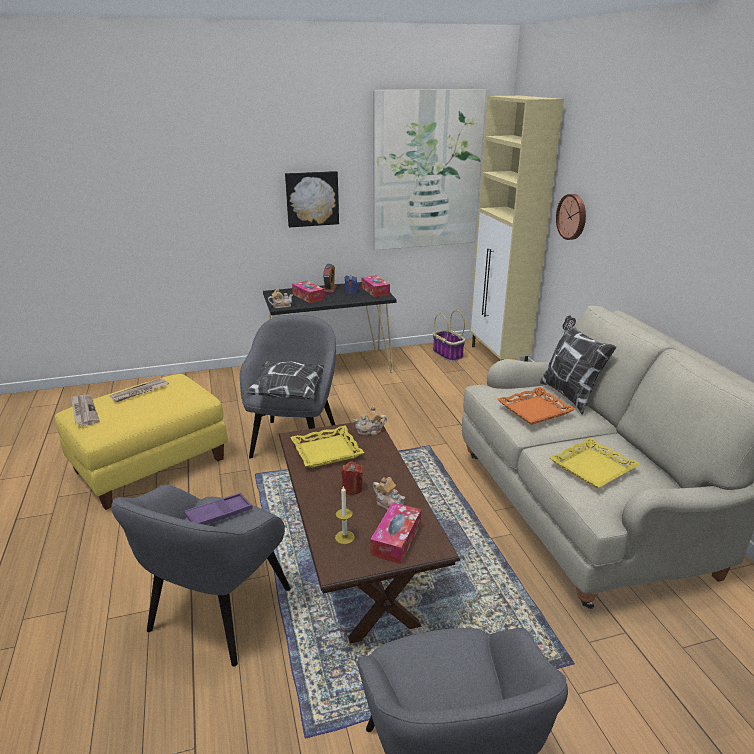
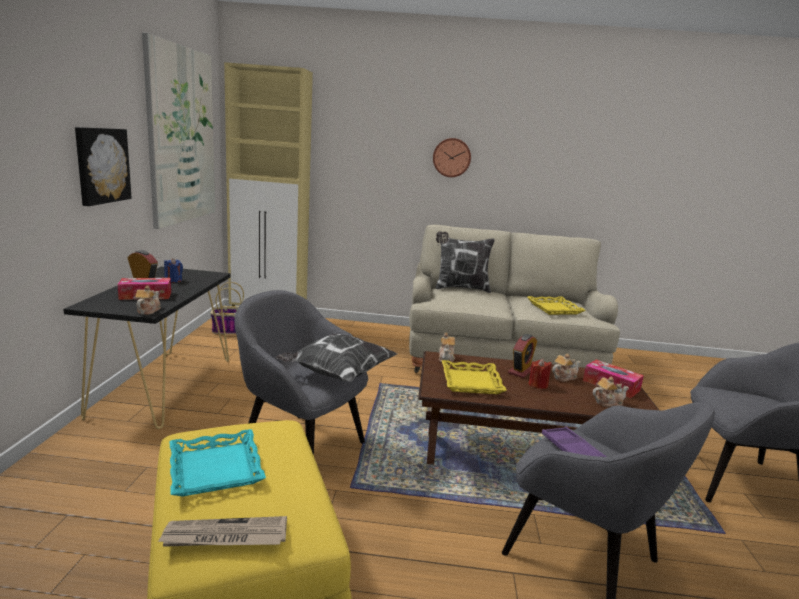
camera: 70 degrees left, 10 degrees down
newspaper [110,378,169,402] -> turquoise tray [170,429,266,497]
candle [335,486,355,544] -> teapot [593,376,629,407]
tissue box [362,275,390,297] -> none
orange tray [497,387,575,425] -> none
wall clock [556,194,586,240] -> wall clock moved to [433,138,471,177]
none -> alarm clock [508,334,537,378]

